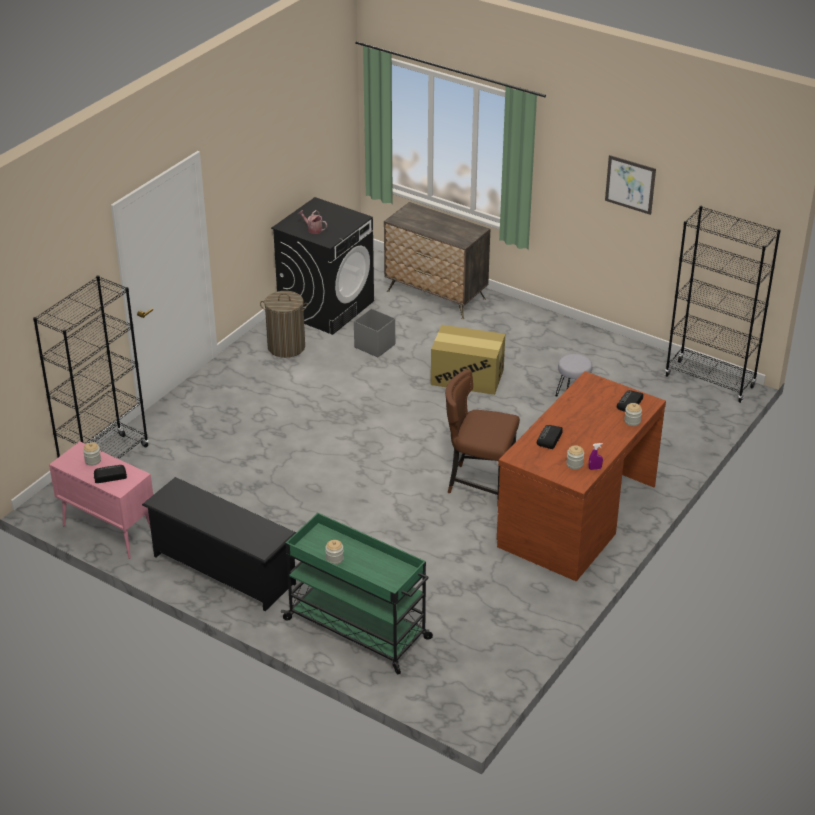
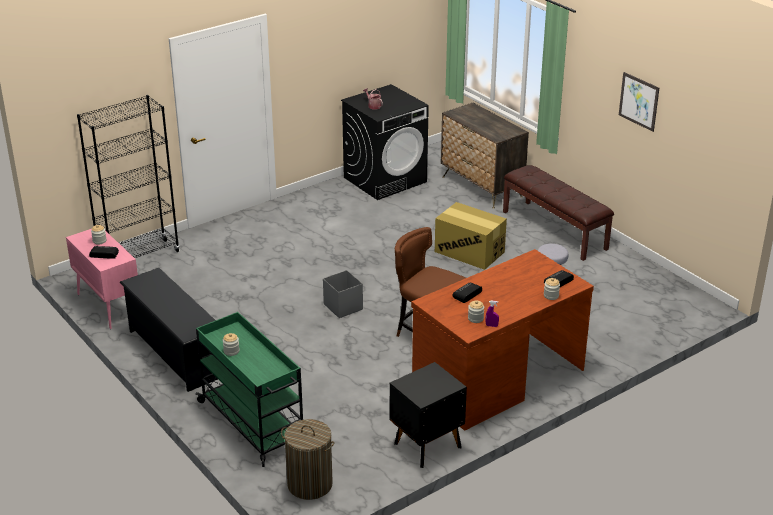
camera: 20 degrees right, 5 degrees down
laundry basket [260,291,308,358] -> laundry basket moved to [281,419,335,500]
grey storage box [354,308,395,357] -> grey storage box moved to [323,270,363,318]
black bookcase [665,206,781,403] -> none
none -> black nightstand [389,362,467,468]
none -> brown bench [503,165,614,261]

